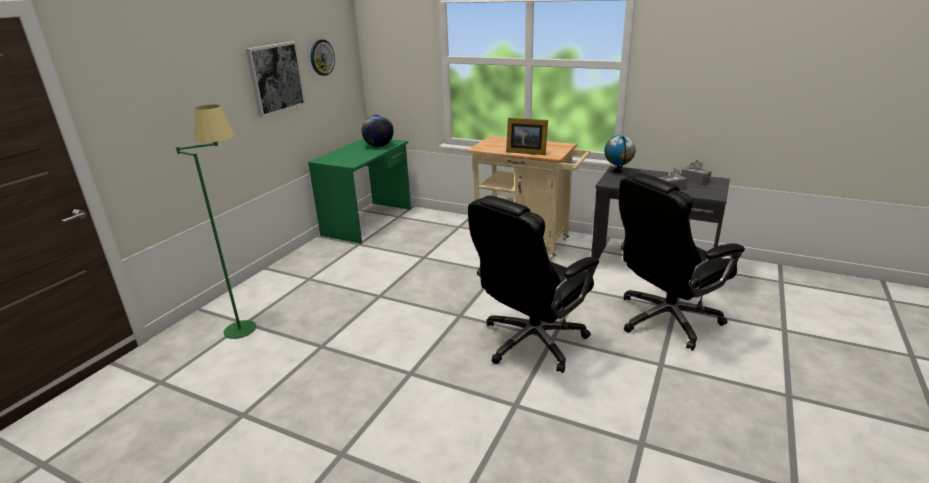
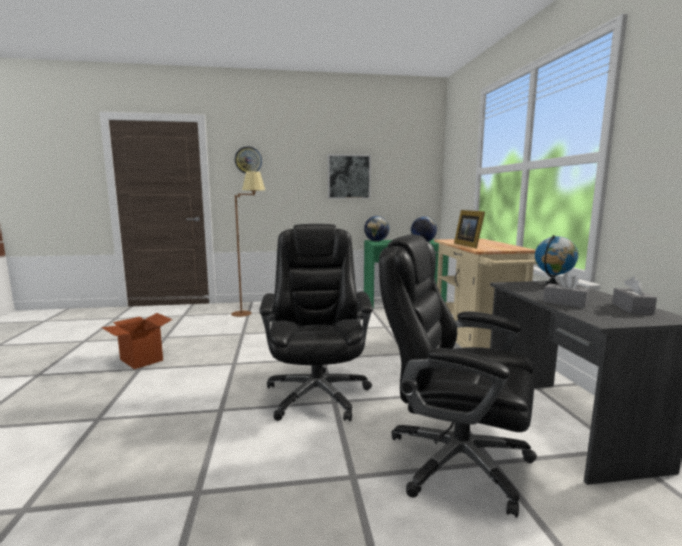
camera: 55 degrees right, 15 degrees down
green floor lamp [176,105,256,339] -> brown floor lamp [231,171,265,317]
wall clock [310,40,335,76] -> wall clock moved to [235,146,262,174]
black office chair [468,195,599,373] -> black office chair turned 75 degrees clockwise [259,224,373,421]
none -> cardboard box [101,313,173,369]
none -> globe [364,216,389,241]

